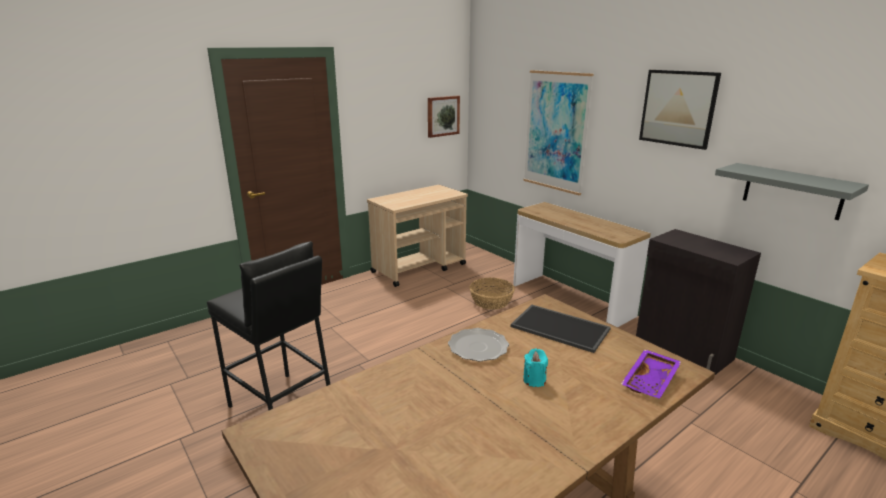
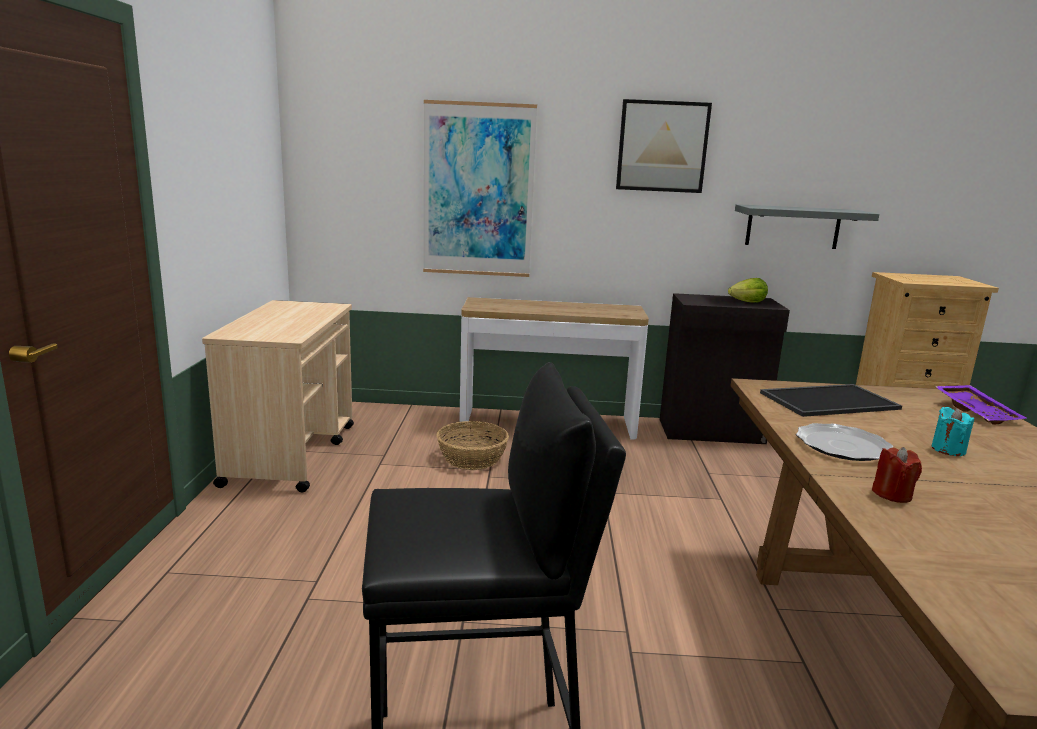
camera: 50 degrees left, 5 degrees down
picture [428,96,460,138] -> none
none -> lettuce [728,278,768,303]
none -> red candle [872,447,922,503]

